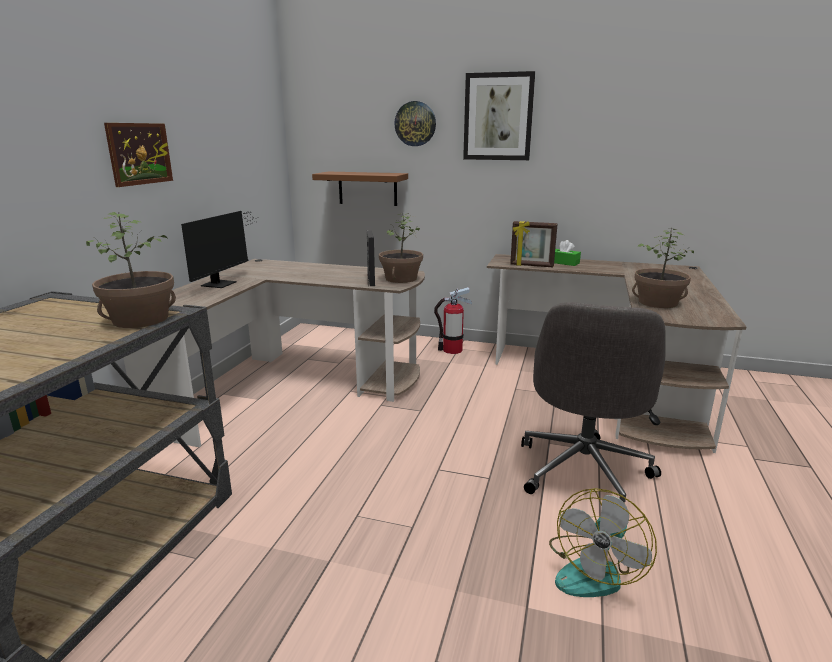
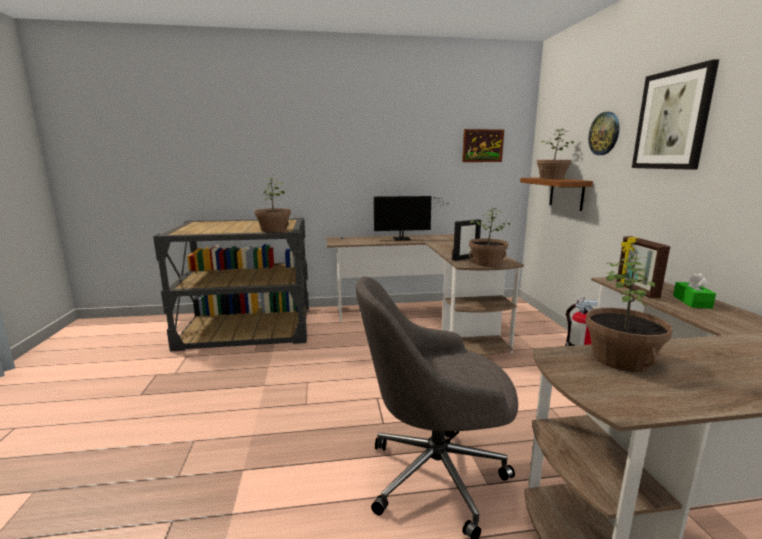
camera: 65 degrees right, 5 degrees down
picture [104,123,173,187] -> picture moved to [462,129,504,162]
fan [549,488,657,597] -> none
none -> potted plant [537,129,574,179]

